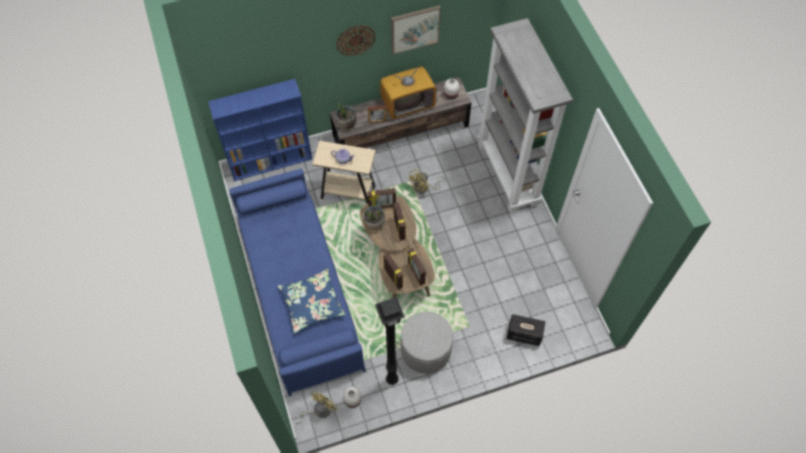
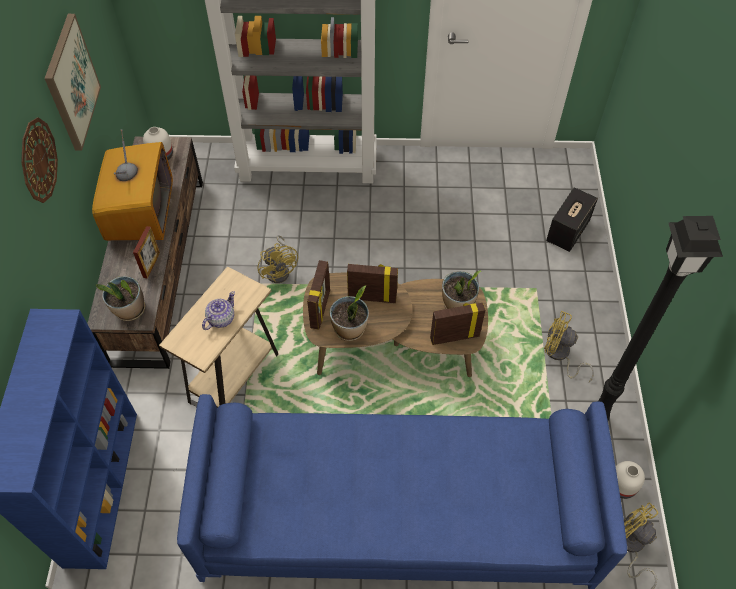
camera: 70 degrees left, 5 degrees down
blue pillow [278,268,345,333] -> none
grey ottoman [401,312,453,374] -> yellow fan [544,311,594,382]
picture frame [407,248,426,286] -> potted plant [442,271,481,309]

